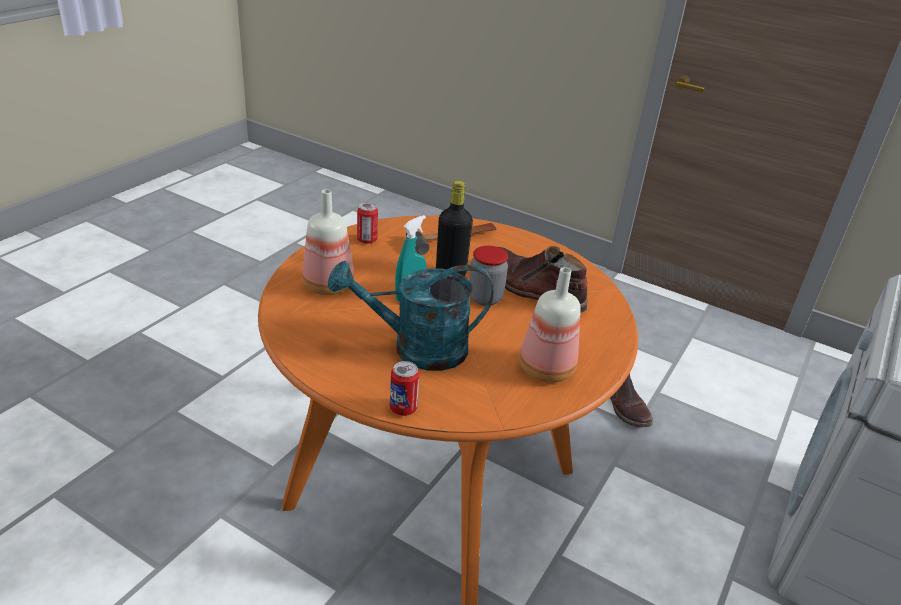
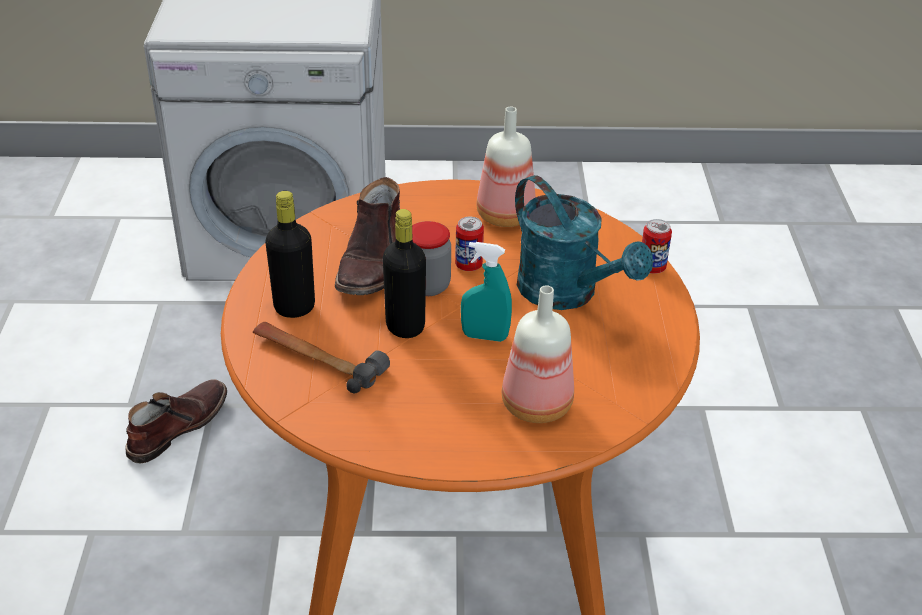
camera: 120 degrees left, 5 degrees up
can [357,202,378,244] -> can moved to [455,217,484,271]
none -> black bottle [265,191,315,318]

